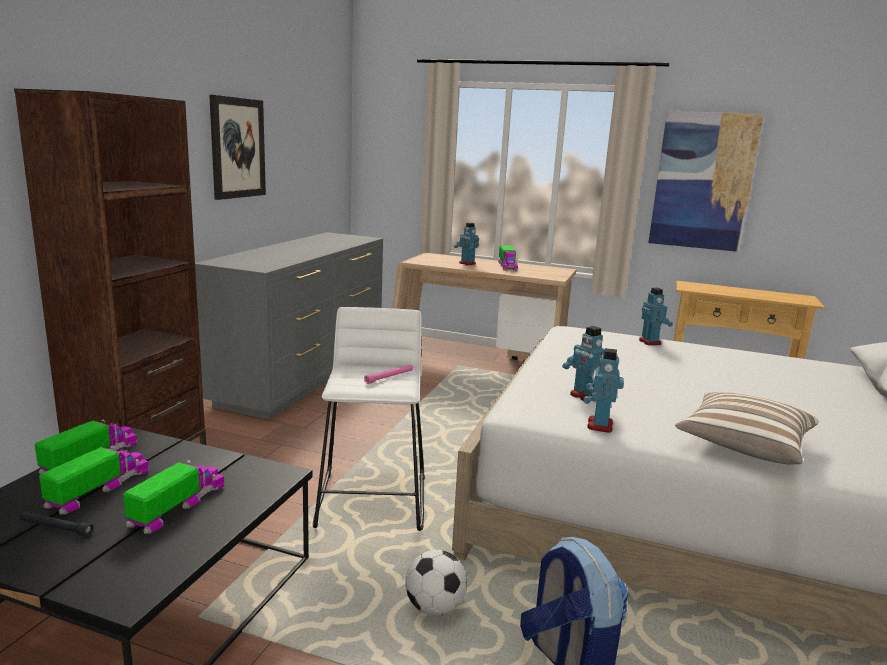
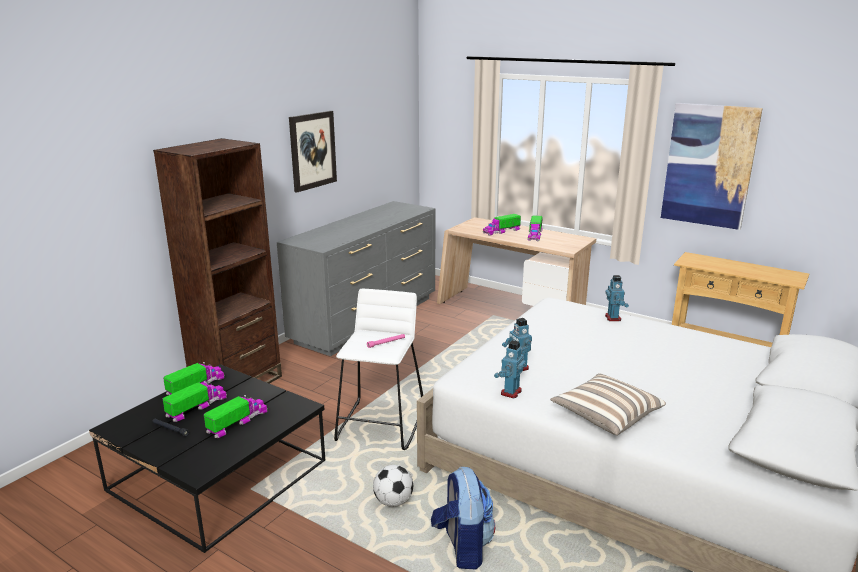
camera: 15 degrees right, 5 degrees up
toy robot [454,223,479,265] -> toy truck [483,214,521,236]

